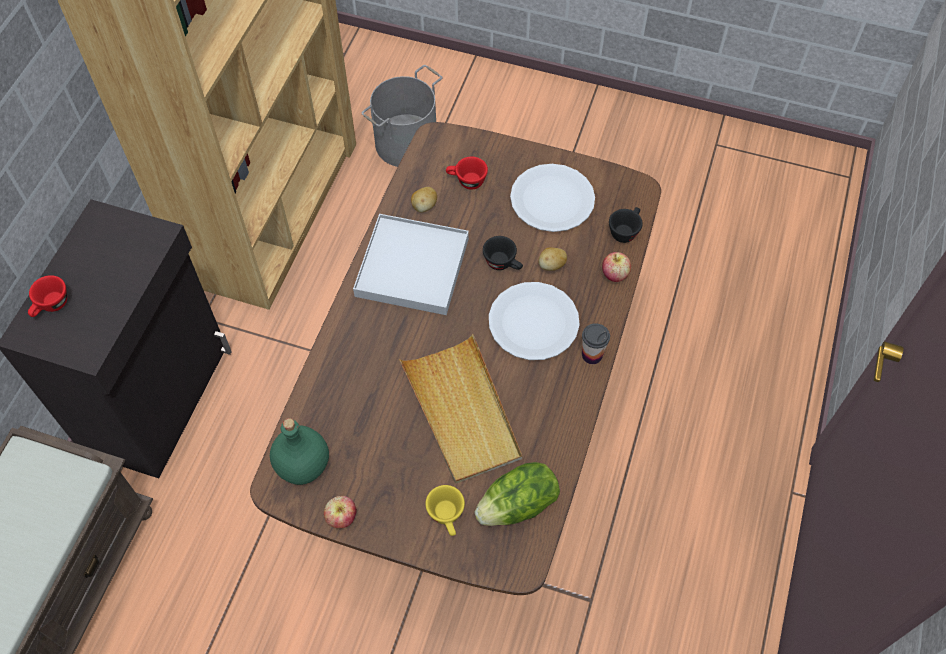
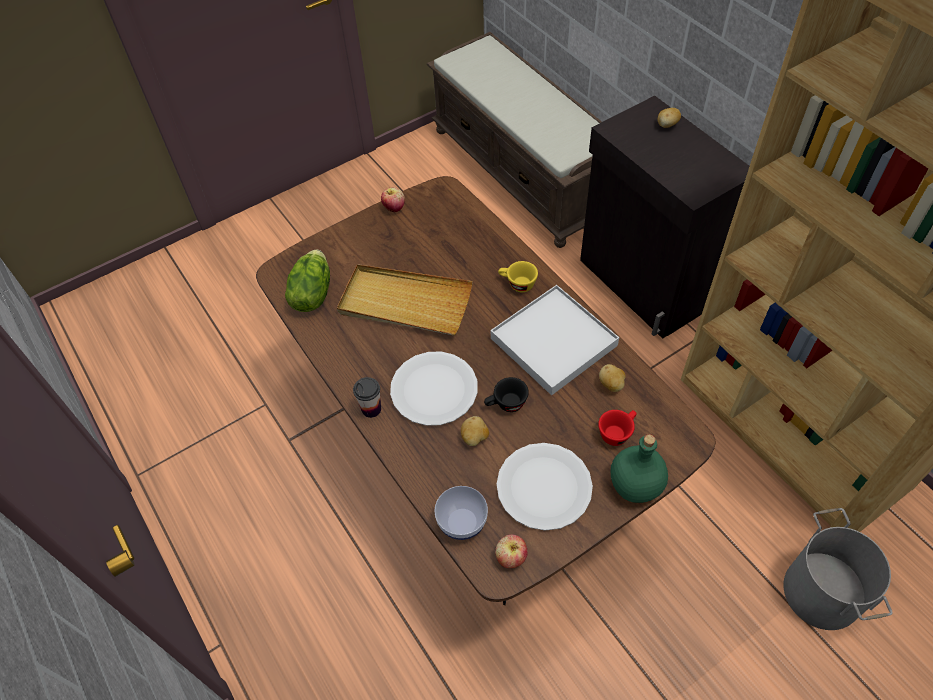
camera: 130 degrees right, 5 degrees down
red cup [28,275,67,317] -> potato [658,108,681,128]
green bottle [270,418,329,485] -> green bottle moved to [611,434,668,503]
yellow cup [425,485,465,536] -> yellow cup moved to [498,261,538,292]
apple [602,252,631,282] -> apple moved to [495,535,528,568]
black cup [609,207,643,243] -> bowl [434,486,488,540]

